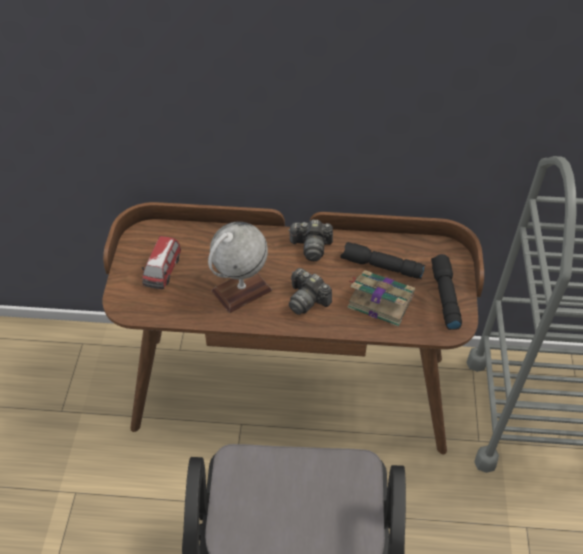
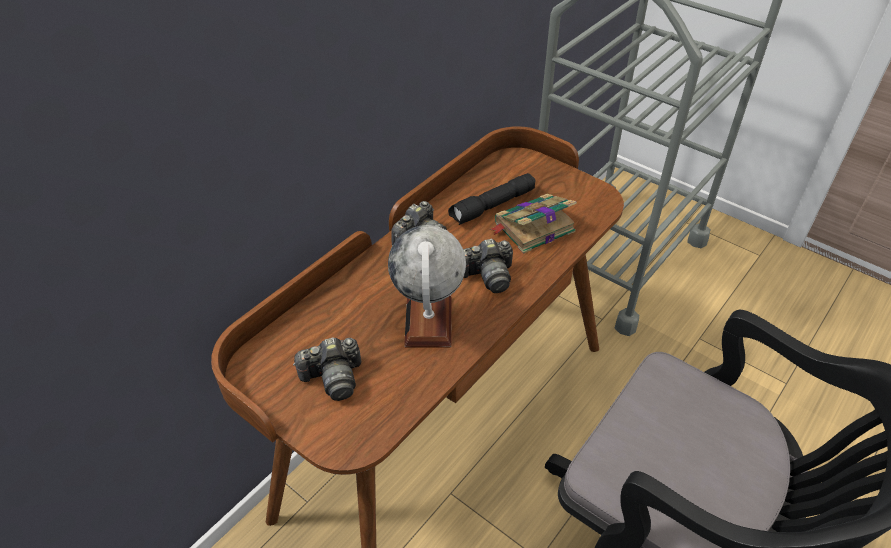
camera: 55 degrees left, 5 degrees down
toy car [142,236,181,289] -> camera [293,337,361,401]
black flashlight [431,254,462,330] -> none

